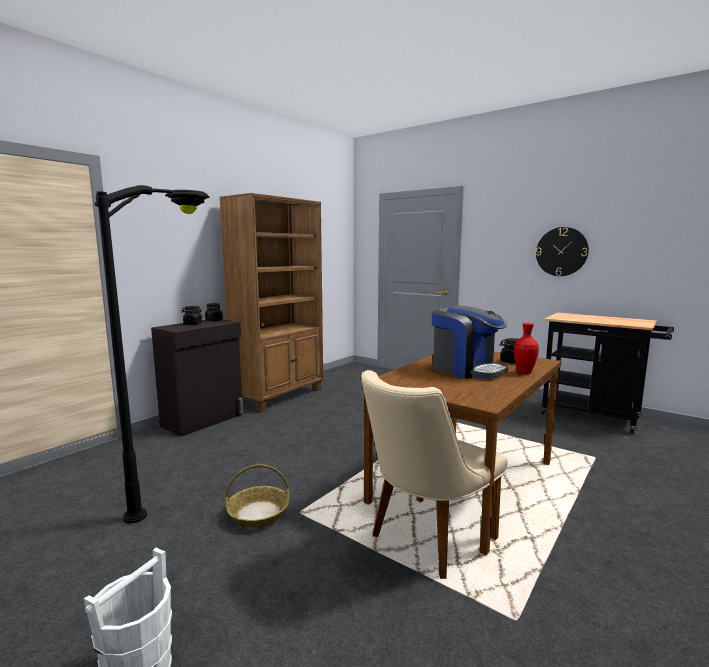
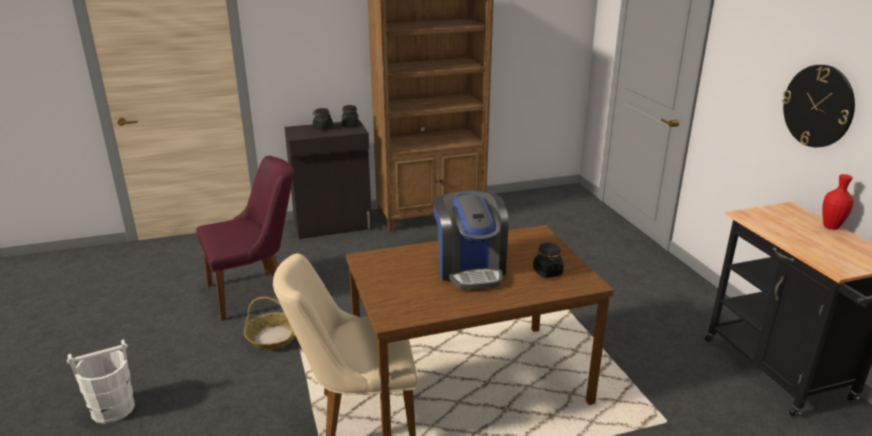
camera: 35 degrees right, 15 degrees up
black floor lamp [95,185,210,524] -> purple chair [196,156,294,321]
red vase [514,323,539,374] -> red vase moved to [822,174,854,230]

